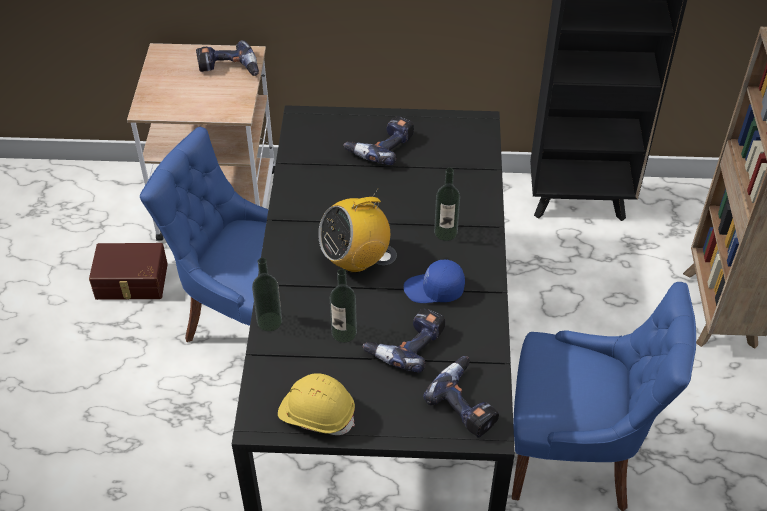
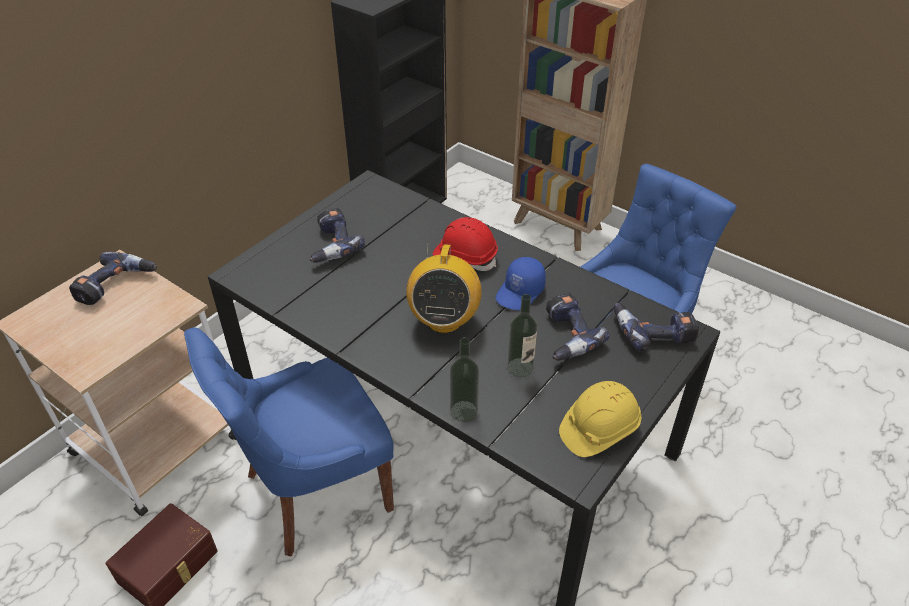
camera: 55 degrees left, 5 degrees down
bottle [434,168,460,241] -> red hard hat [433,217,498,271]

